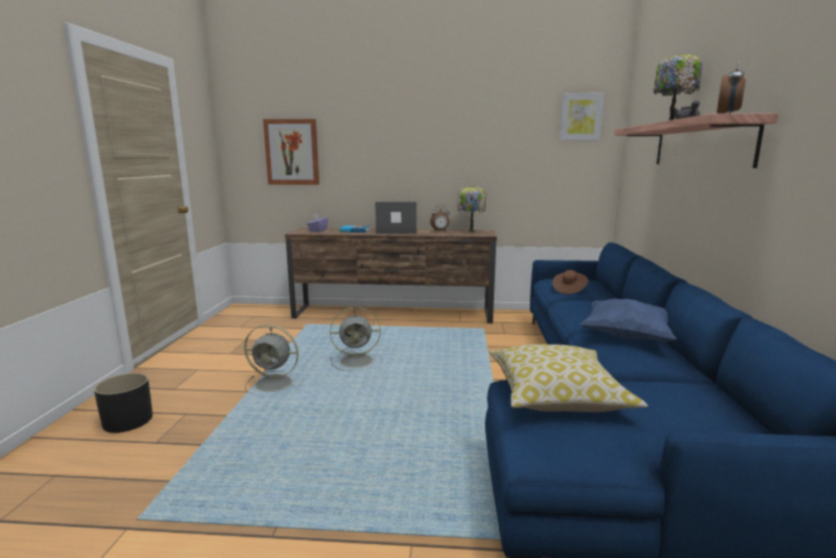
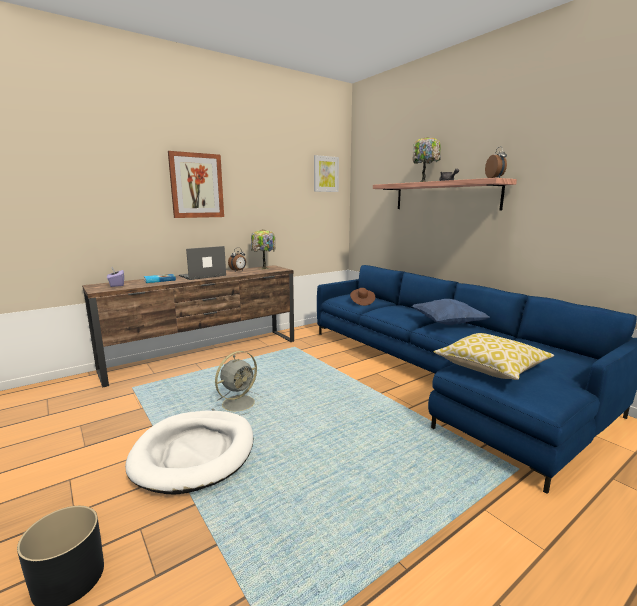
camera: 40 degrees left, 0 degrees up
grey fan [244,324,304,395] -> white dog bed [125,411,253,494]
picture [263,119,319,185] -> picture moved to [168,151,224,218]

